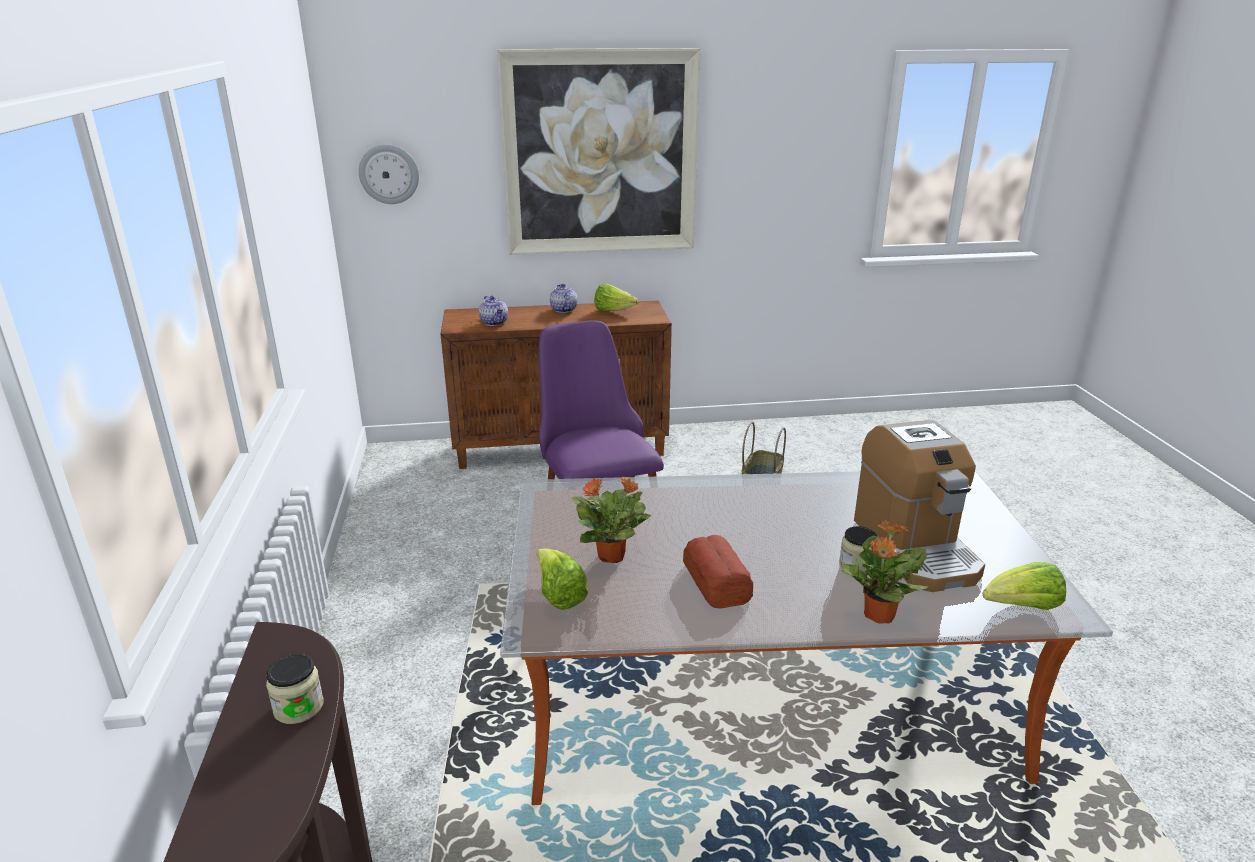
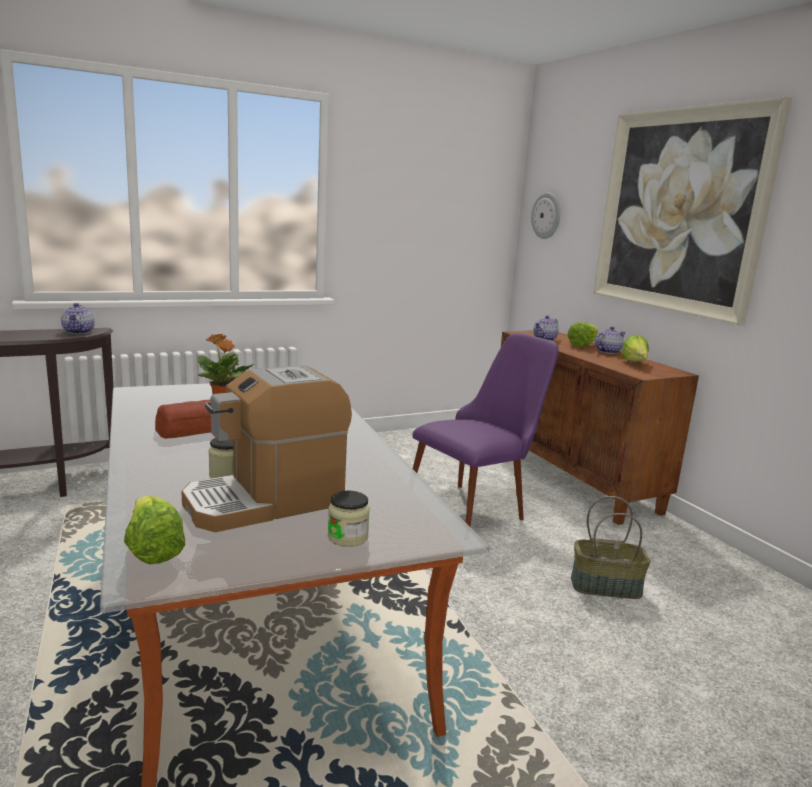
camera: 70 degrees right, 10 degrees down
jar [266,654,323,724] -> jar moved to [328,491,370,547]
lettuce [536,548,588,610] -> lettuce moved to [567,322,598,347]
potted plant [842,520,928,624] -> none
none -> teapot [61,303,94,334]

